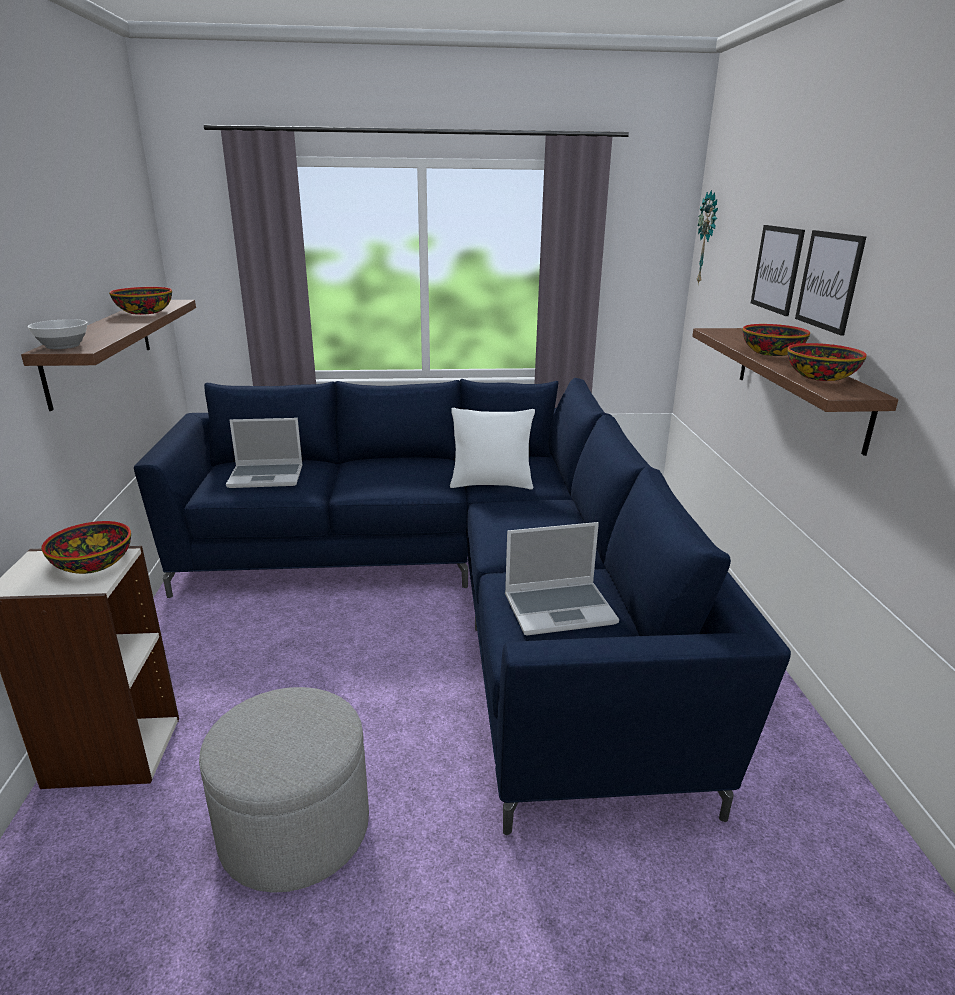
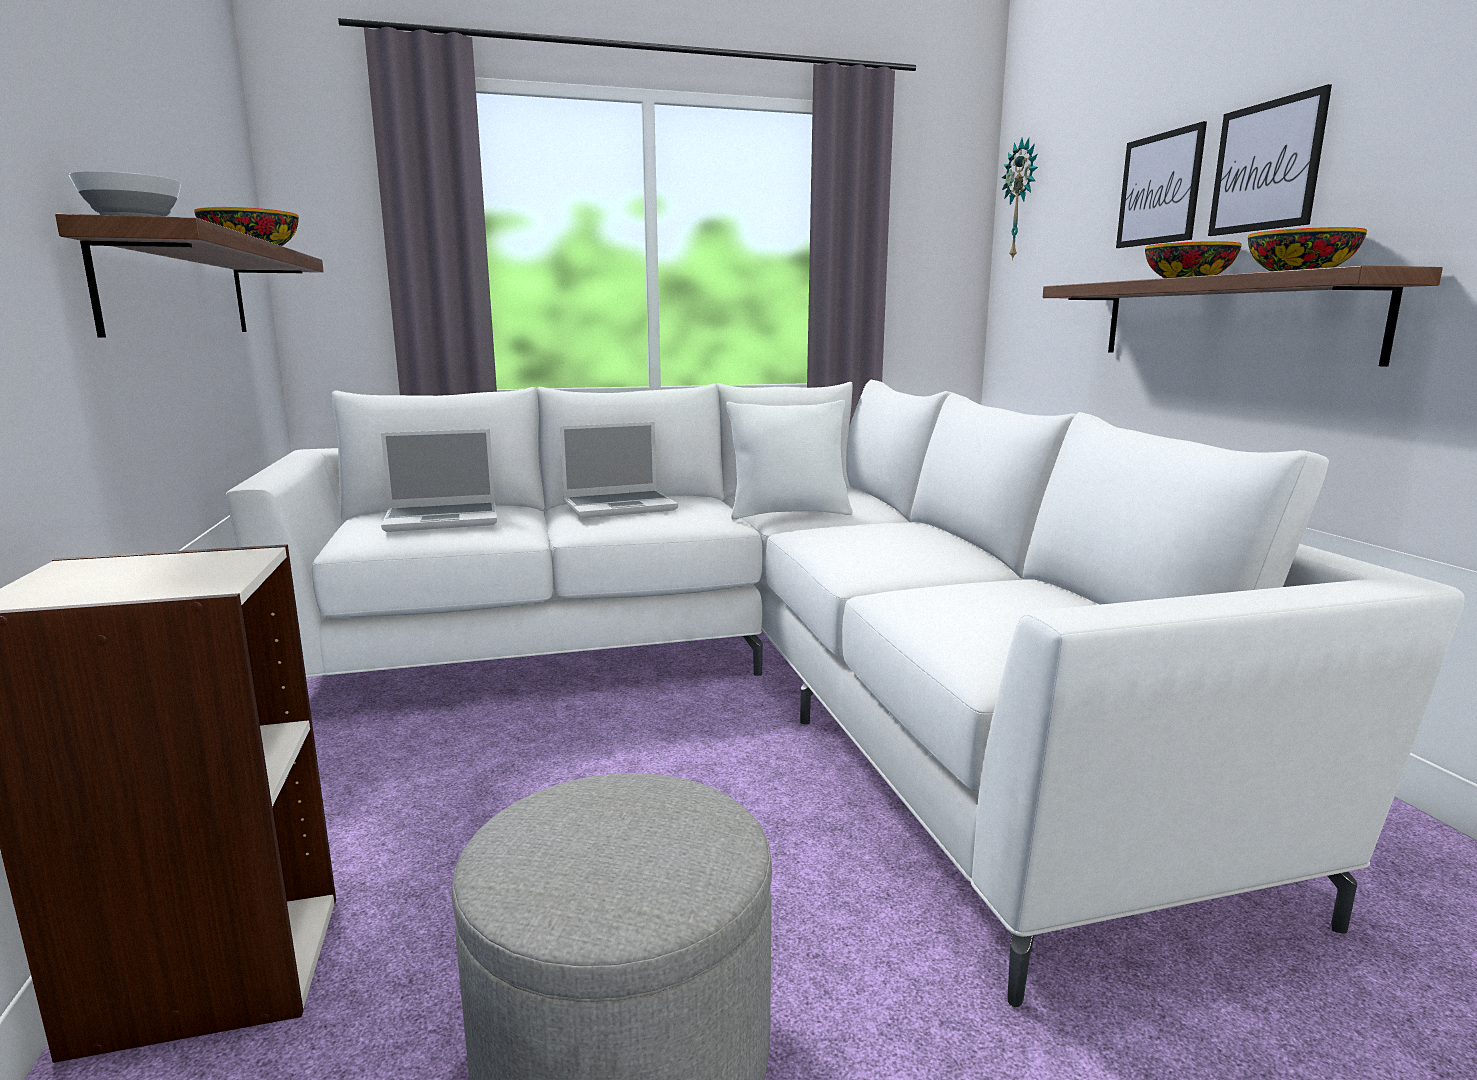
camera: 10 degrees left, 10 degrees down
bowl [41,521,131,574] -> none
blue sofa [134,378,791,835] -> white sofa [226,379,1465,1007]
laptop [505,522,619,635] -> laptop moved to [560,422,678,518]

